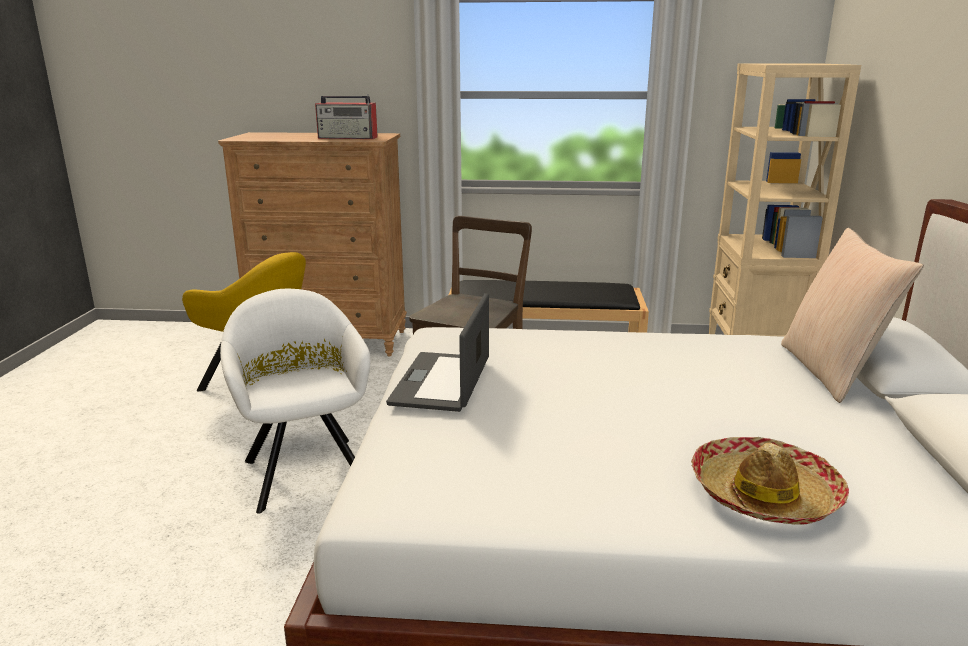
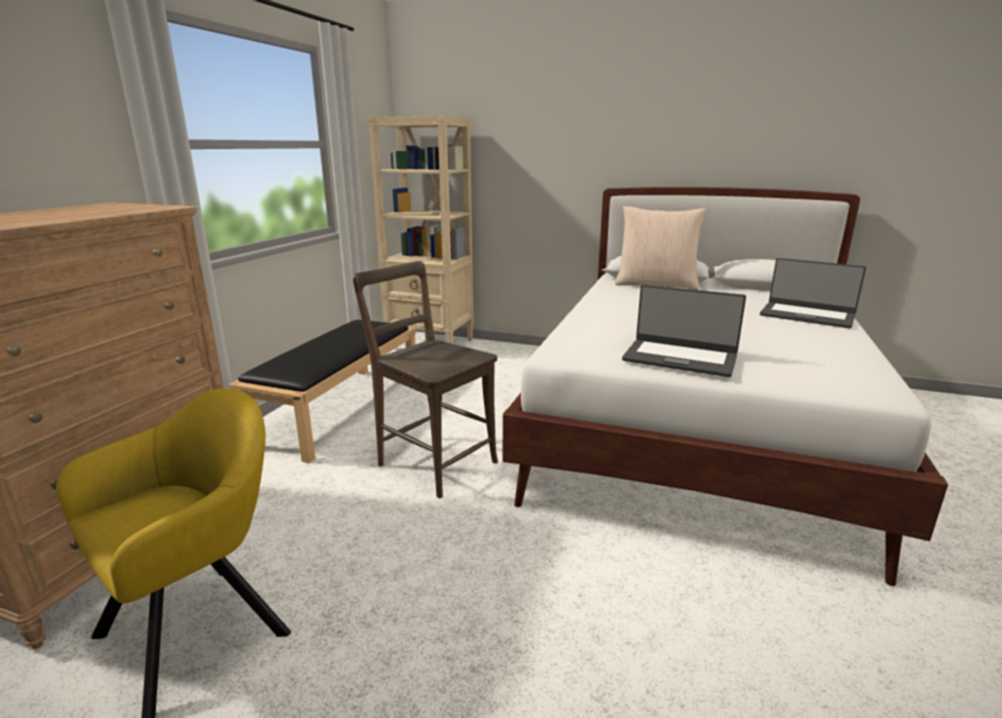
camera: 75 degrees left, 0 degrees up
white armchair [220,289,370,514] -> none
radio [315,94,378,139] -> none
hat [691,437,849,525] -> laptop [760,258,866,328]

